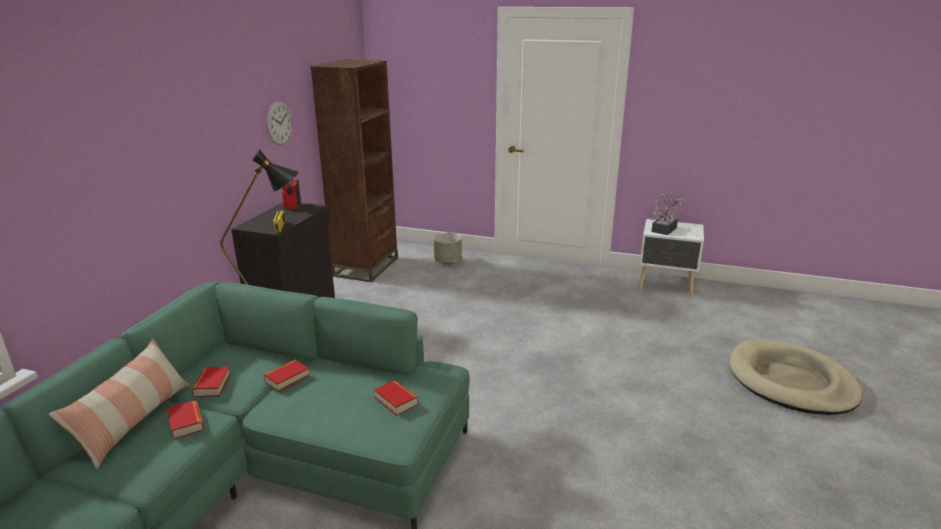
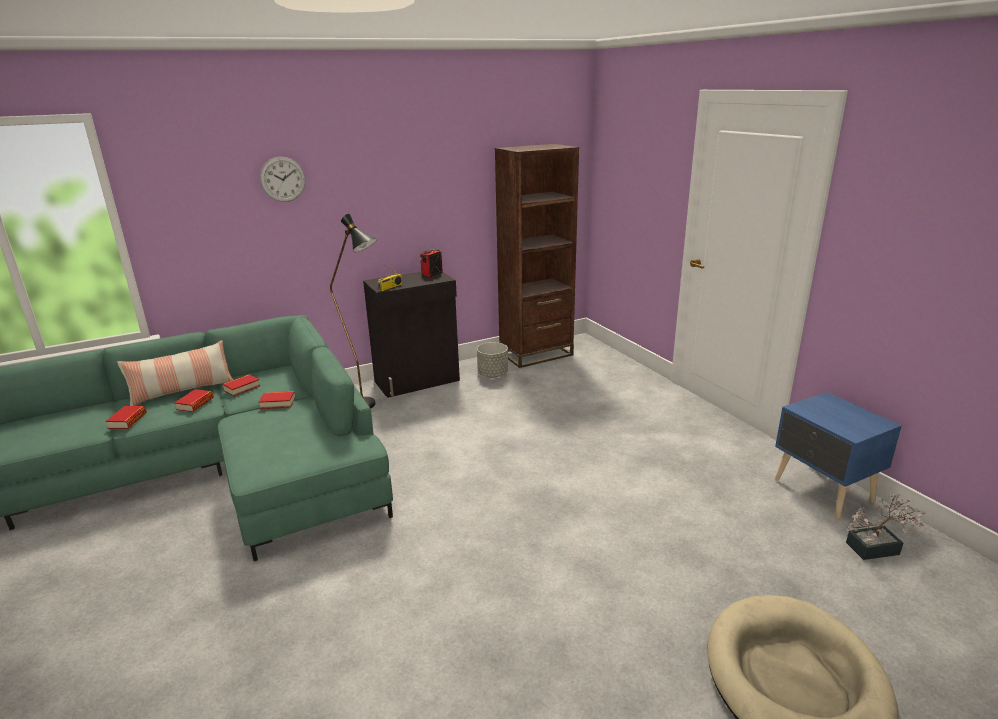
camera: 45 degrees right, 0 degrees up
wall clock [266,102,292,145] -> wall clock moved to [260,157,306,202]
book [374,380,418,416] -> book moved to [106,406,147,429]
grey planter [434,232,462,264] -> grey planter moved to [477,342,508,378]
white nightstand [638,219,704,297] -> blue nightstand [775,392,902,519]
potted plant [651,191,686,235] -> potted plant moved to [846,493,926,560]

